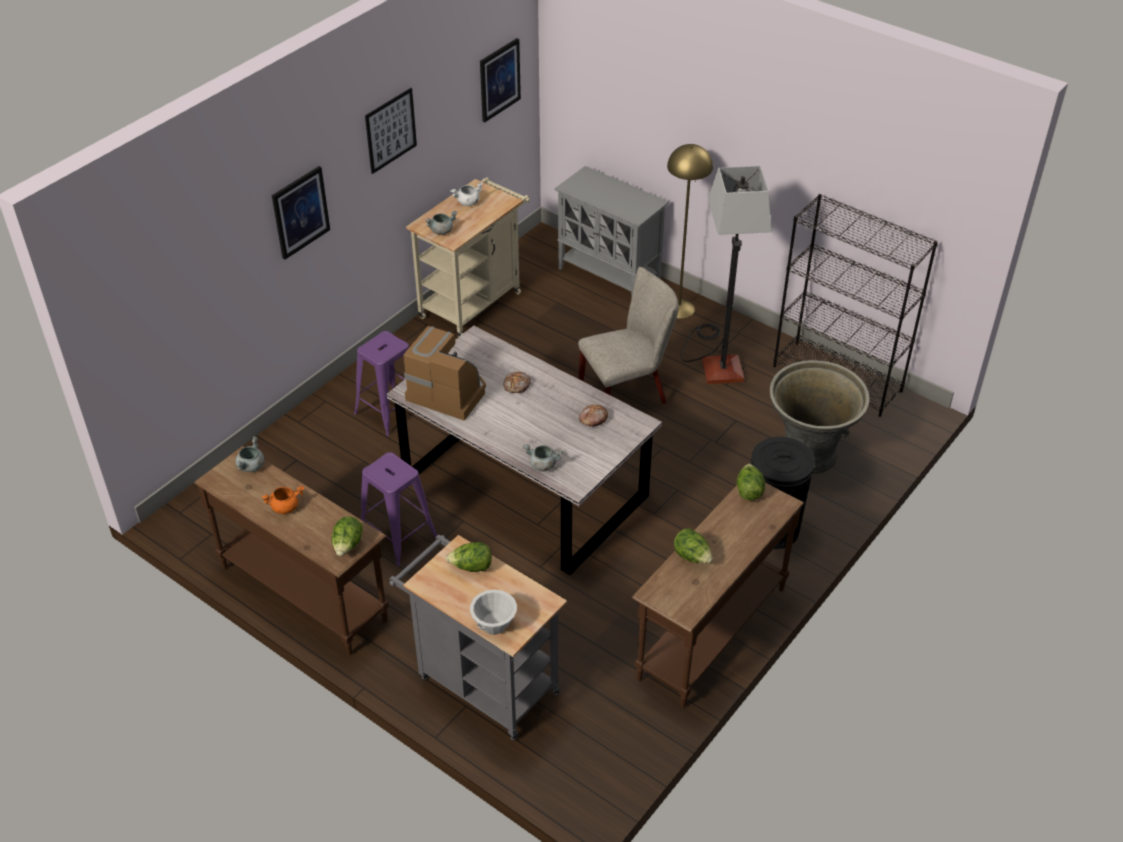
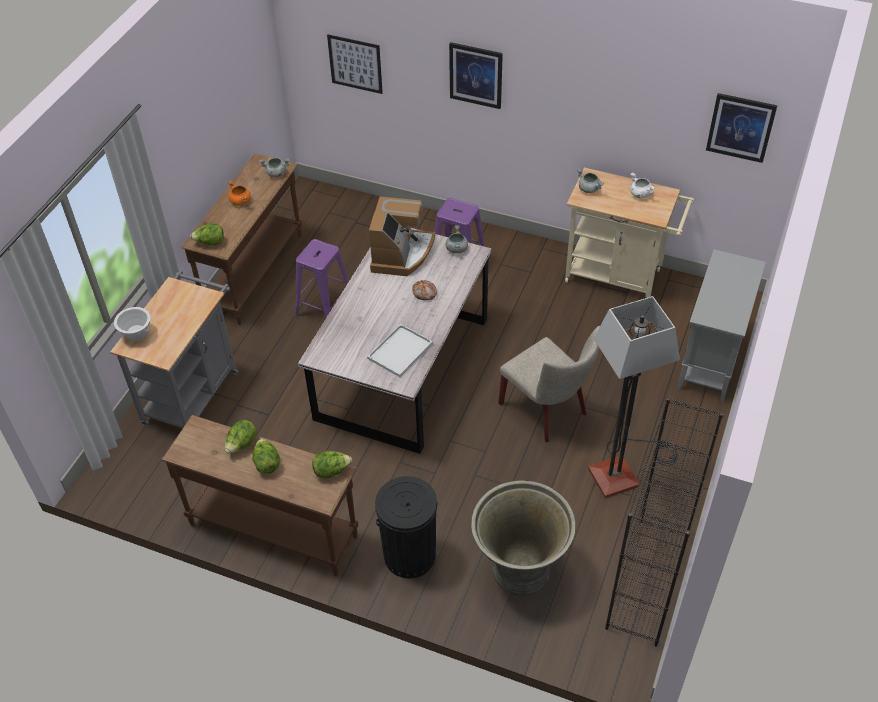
camera: 75 degrees right, 5 degrees up
picture [365,88,417,174] -> picture moved to [327,34,383,94]
lettuce [446,542,492,572] -> lettuce moved to [252,439,280,474]
grey cooking pot [523,444,563,472] -> grey cooking pot moved to [446,225,468,254]
bread [579,404,608,427] -> white tray [367,324,433,377]
yellow floor lamp [667,144,713,319] -> none

